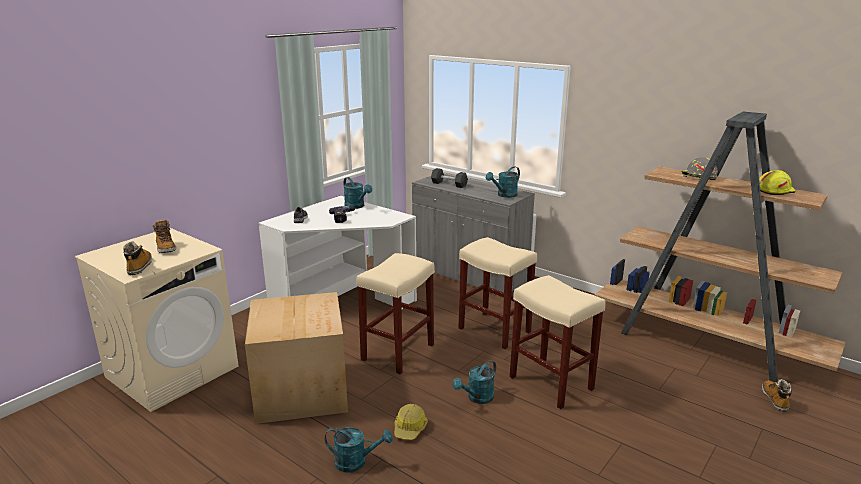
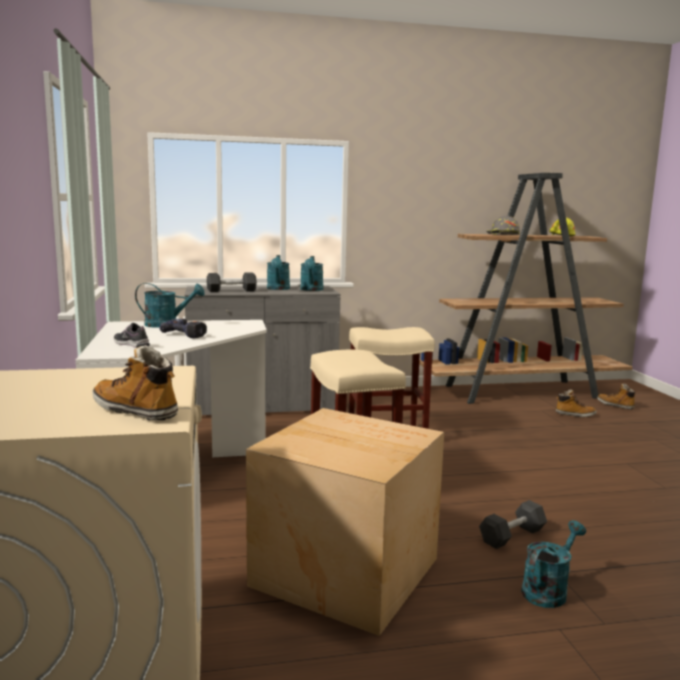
camera: 50 degrees left, 10 degrees down
boot [153,220,176,253] -> boot moved to [556,390,597,417]
hard hat [394,404,428,440] -> black dumbbell [479,500,547,549]
turquoise watering can [452,360,496,404] -> turquoise watering can moved to [267,255,290,290]
beige stool [510,275,606,409] -> none

